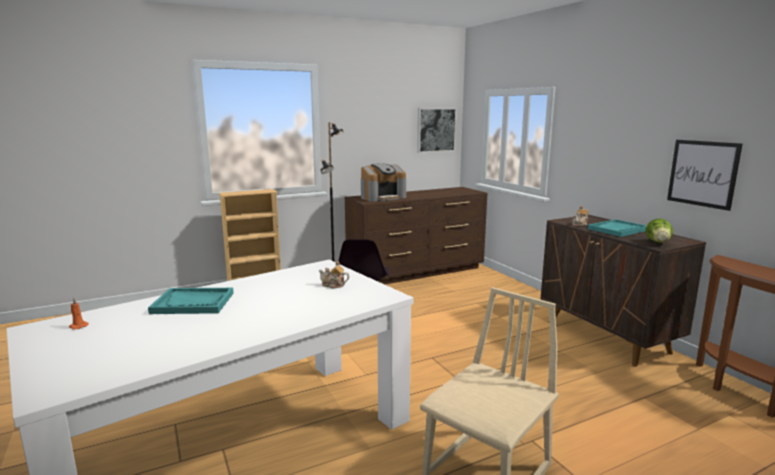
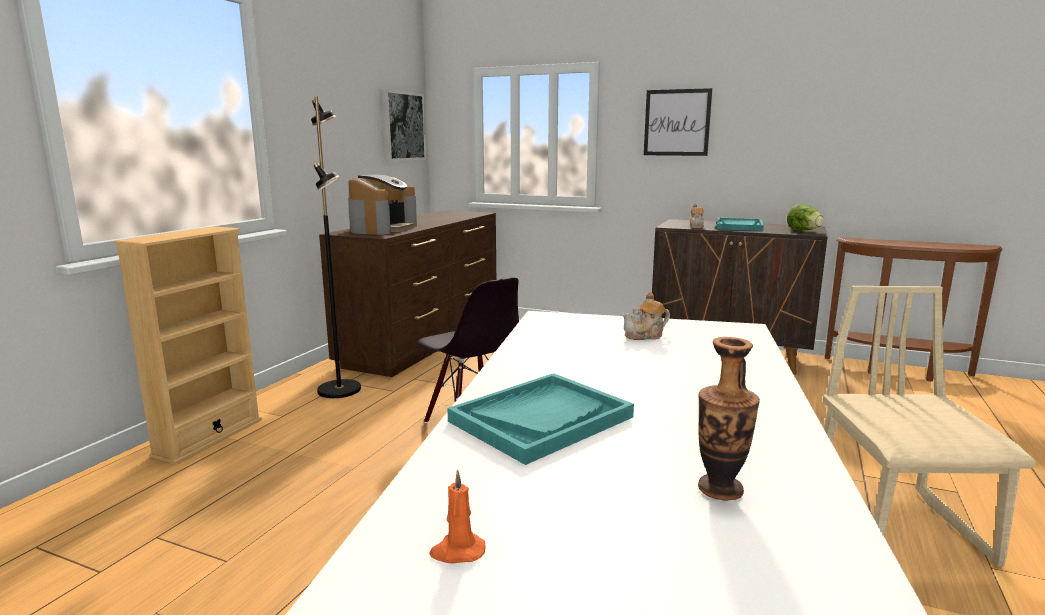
camera: 40 degrees left, 0 degrees up
picture [667,140,742,211] -> picture moved to [644,88,712,156]
none -> vase [698,337,760,501]

